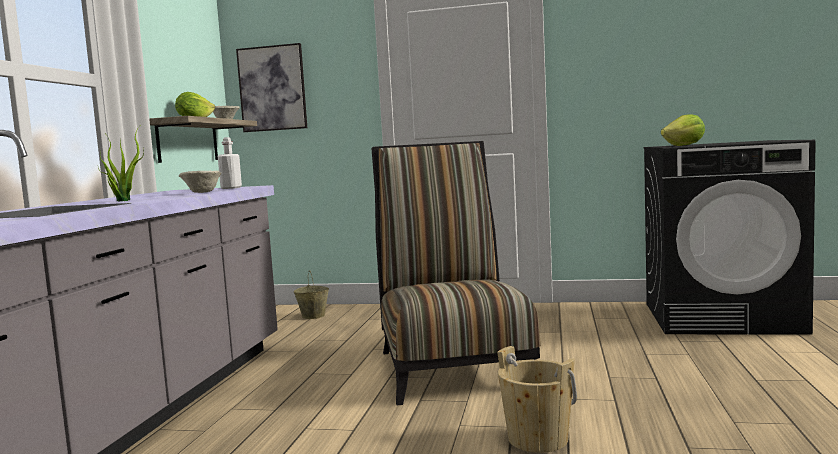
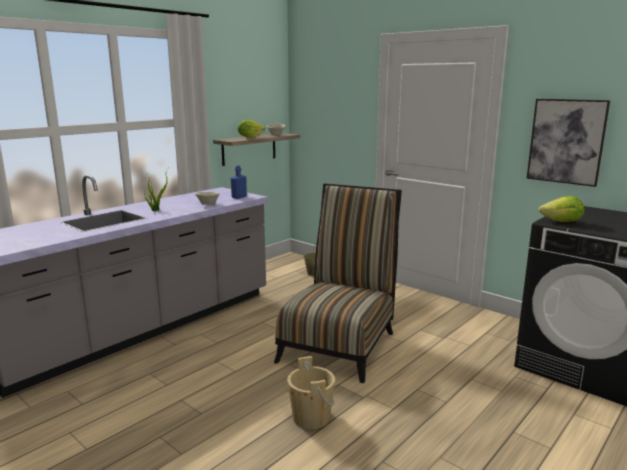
camera: 30 degrees right, 10 degrees up
white bottle [218,137,242,189] -> blue bottle [231,166,247,199]
picture [236,43,307,132] -> picture moved to [527,99,610,187]

